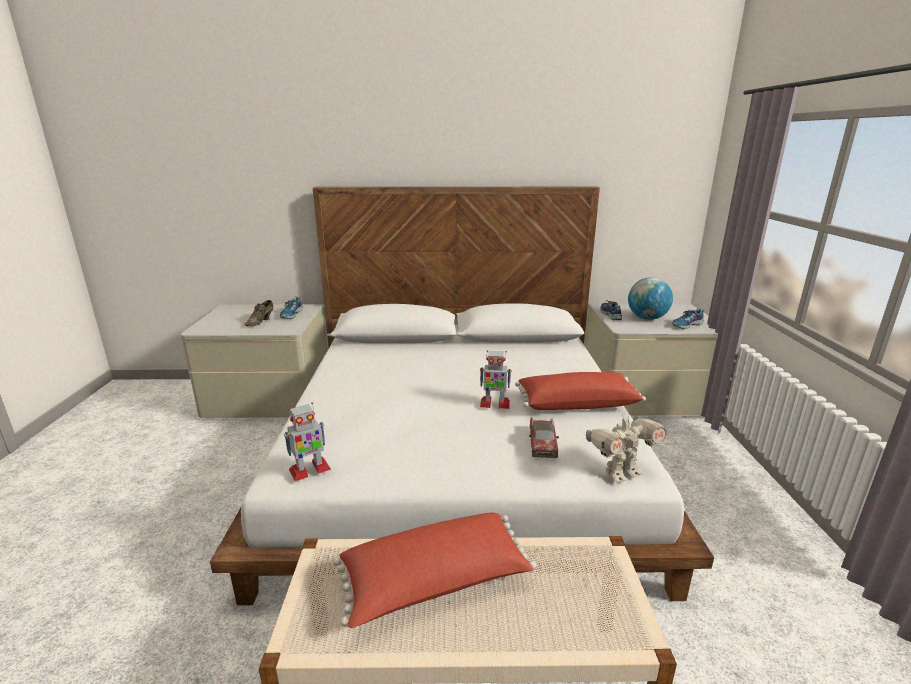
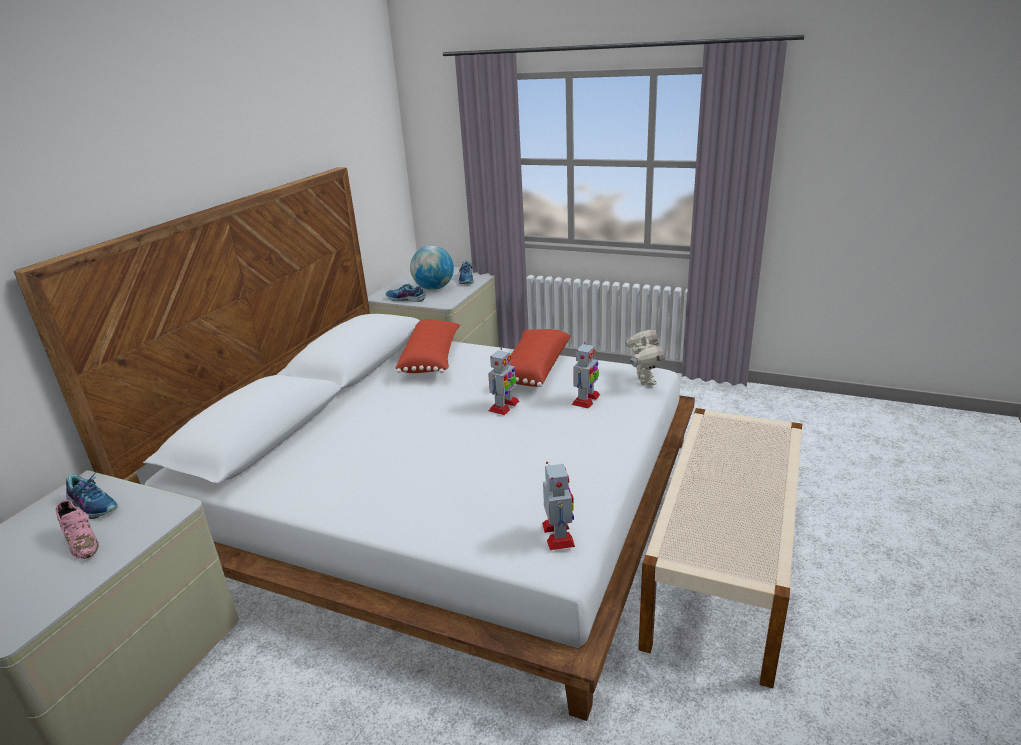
camera: 65 degrees left, 5 degrees up
brown shoe [244,300,274,326] -> pink shoe [56,500,99,559]
red pillow [333,513,536,628] -> red pillow moved to [396,320,460,373]
toy car [529,417,559,458] -> toy robot [572,342,600,409]

